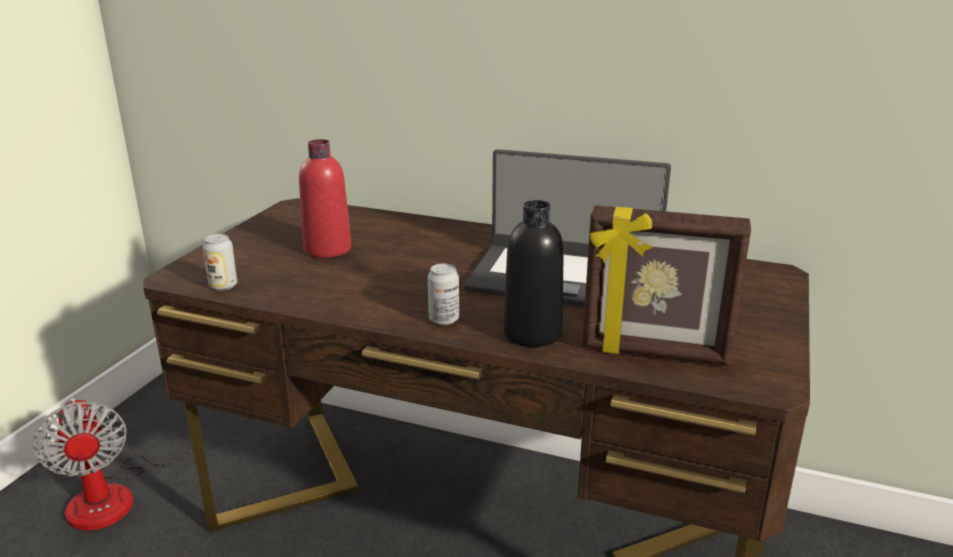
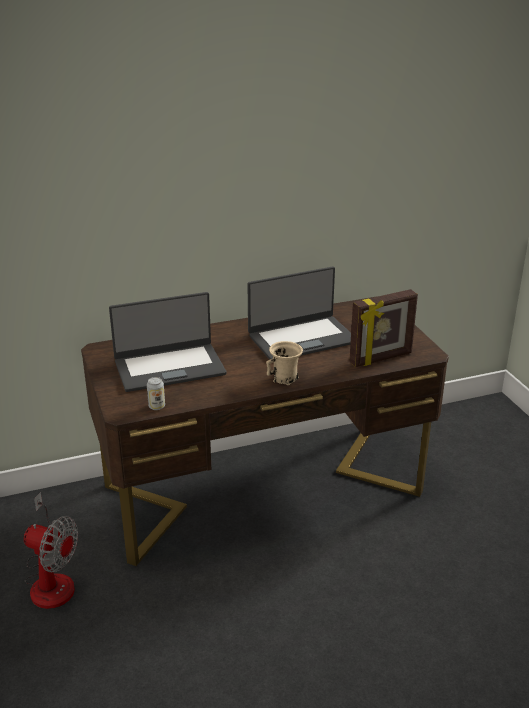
camera: 40 degrees left, 5 degrees up
red bottle [299,139,352,258] -> laptop [109,292,227,392]
can [428,263,459,325] -> beige mug [266,341,303,385]
black bottle [503,200,564,347] -> none

